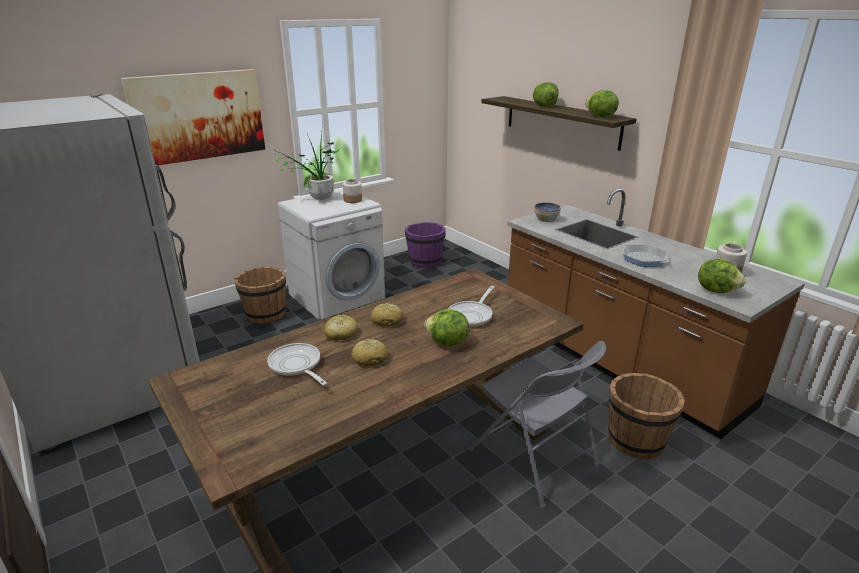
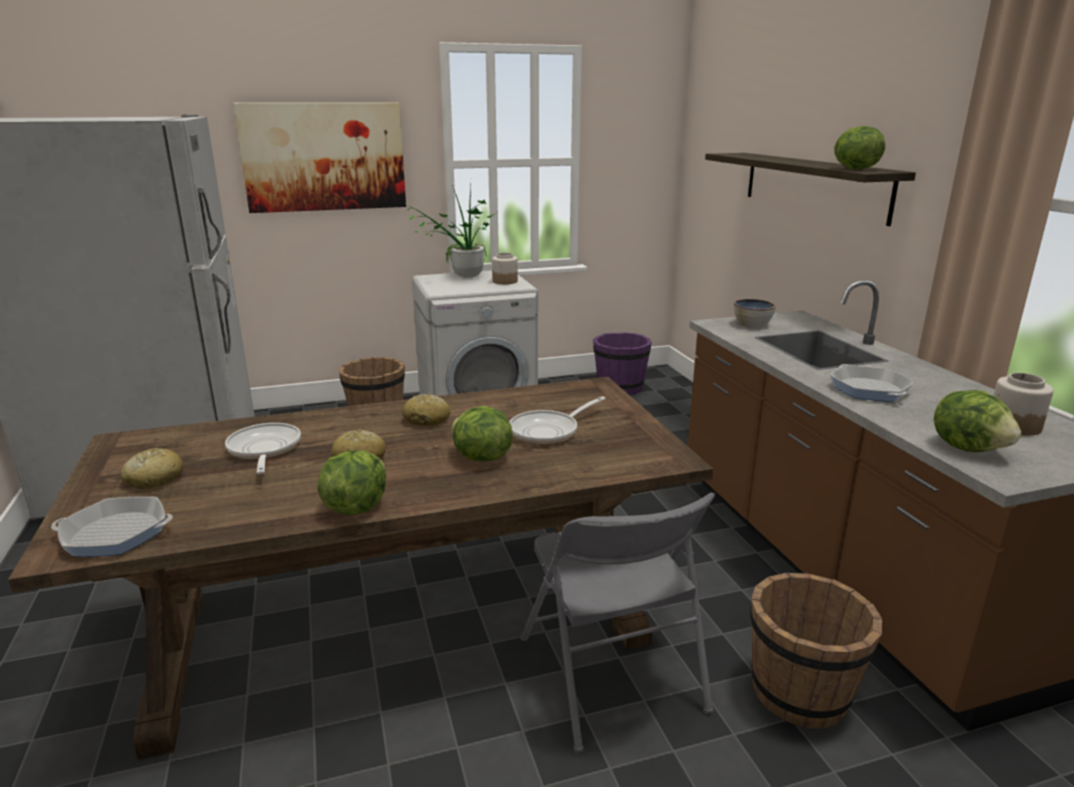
camera: 20 degrees right, 5 degrees down
bread [324,315,358,340] -> bread moved to [121,448,183,489]
lettuce [533,82,558,107] -> lettuce moved to [317,450,386,514]
none -> frying pan [51,496,173,557]

